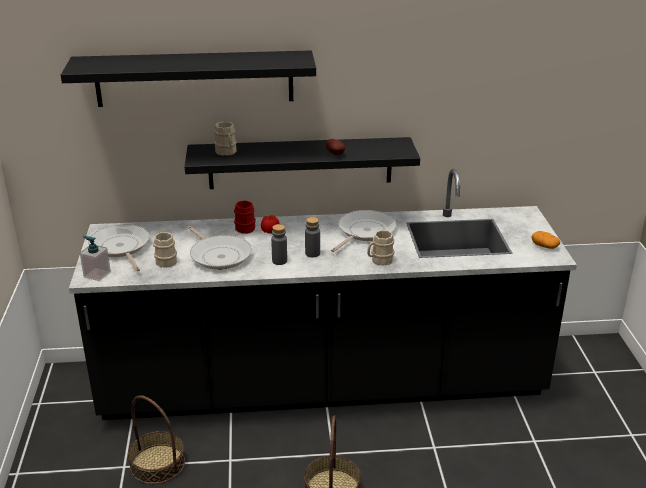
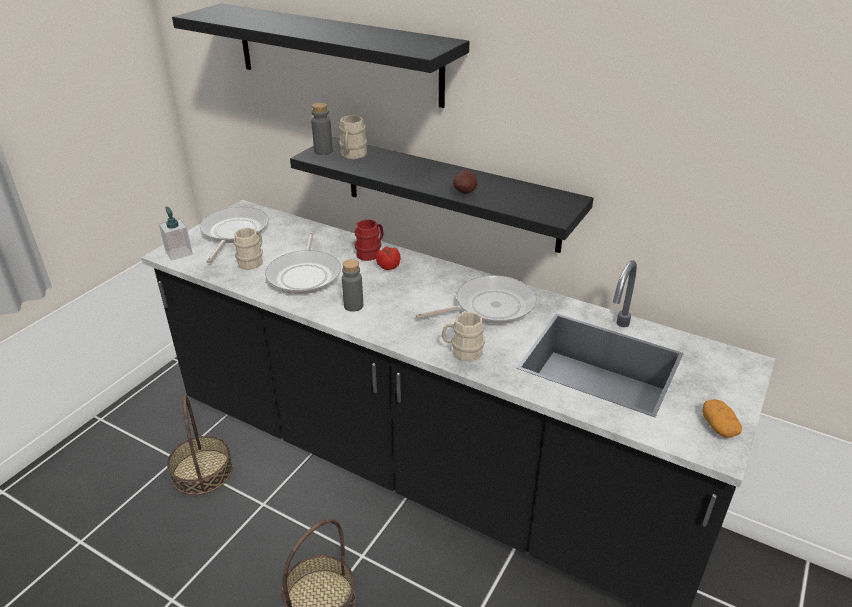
camera: 35 degrees right, 5 degrees up
grey bottle [305,217,320,257] -> grey bottle moved to [311,103,333,155]

